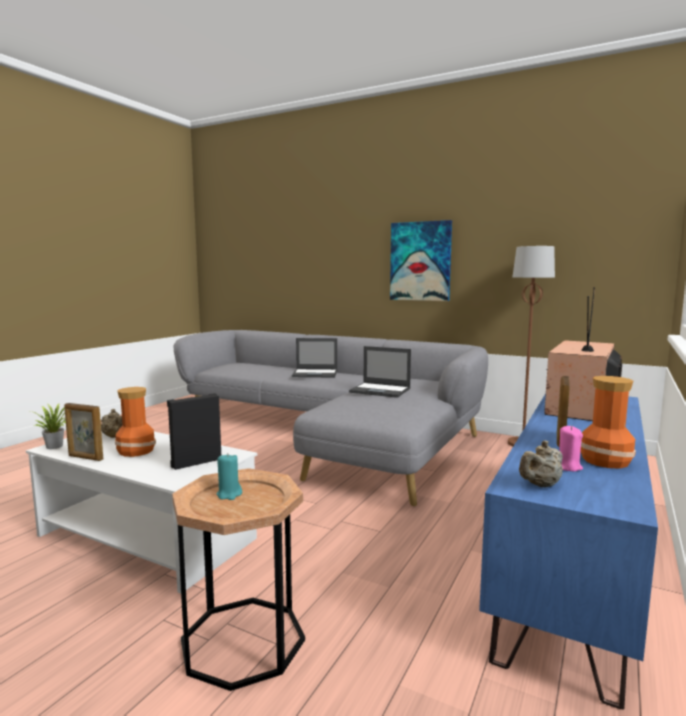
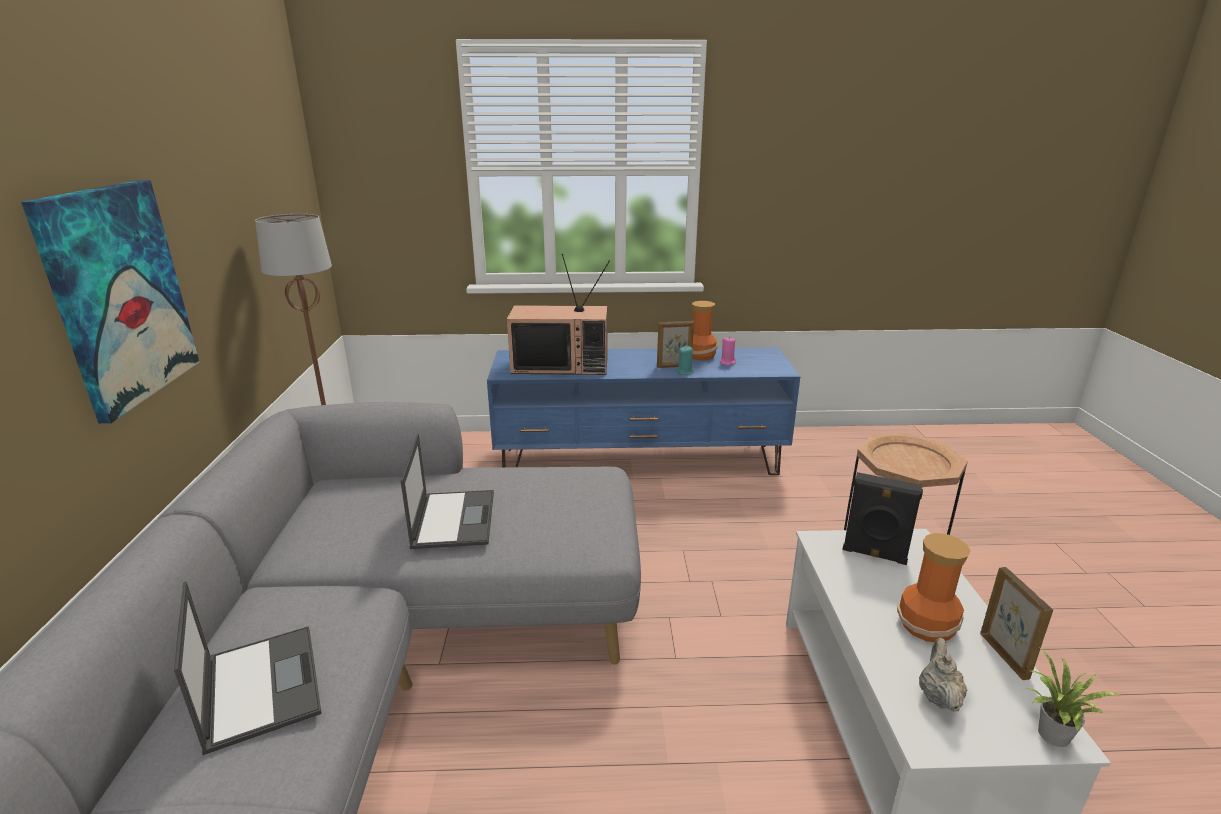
camera: 120 degrees left, 15 degrees up
turquoise candle [216,453,242,500] -> turquoise candle moved to [676,346,694,375]
beige teapot [519,440,563,488] -> none

